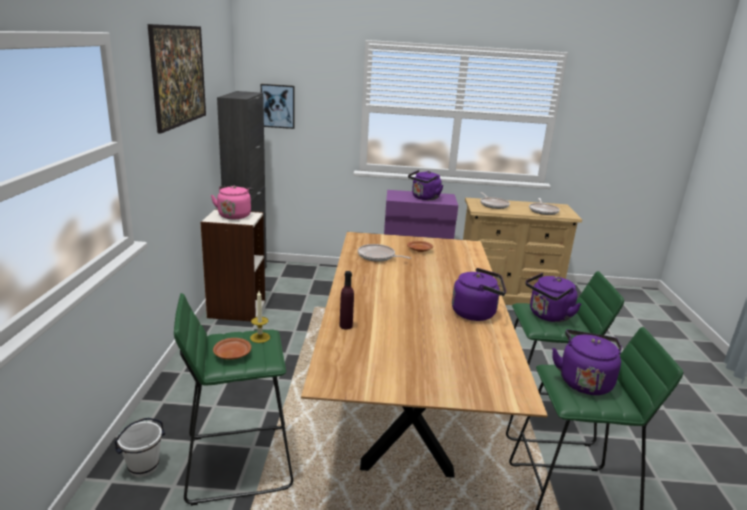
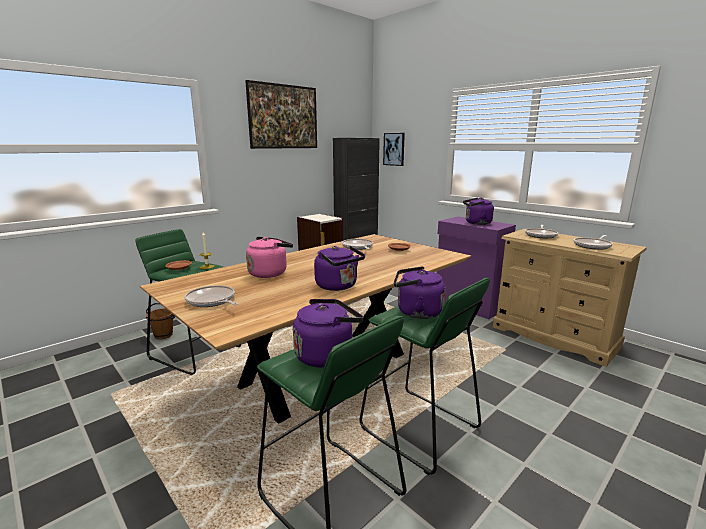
camera: 45 degrees right, 5 degrees down
white bucket [115,418,165,477] -> brown bucket [146,303,175,339]
pink kettle [211,185,254,219] -> pink kettle moved to [246,237,293,278]
purple bottle [340,271,354,329] -> none
none -> frying pan [184,285,238,307]

